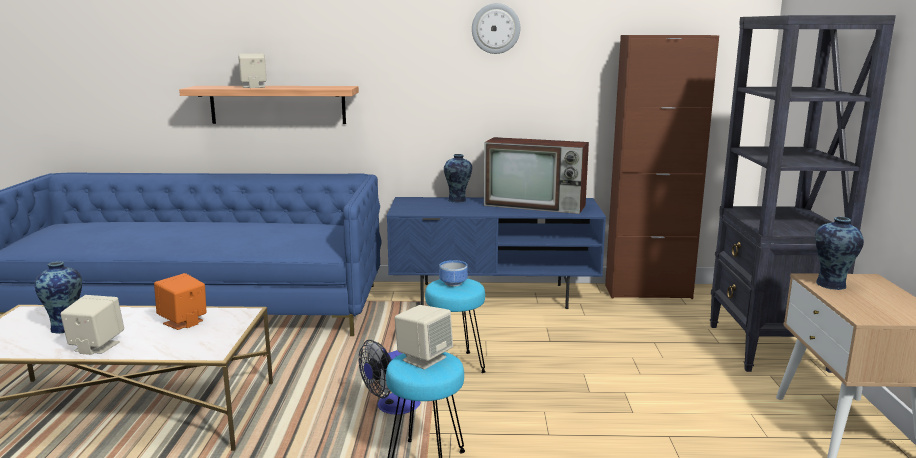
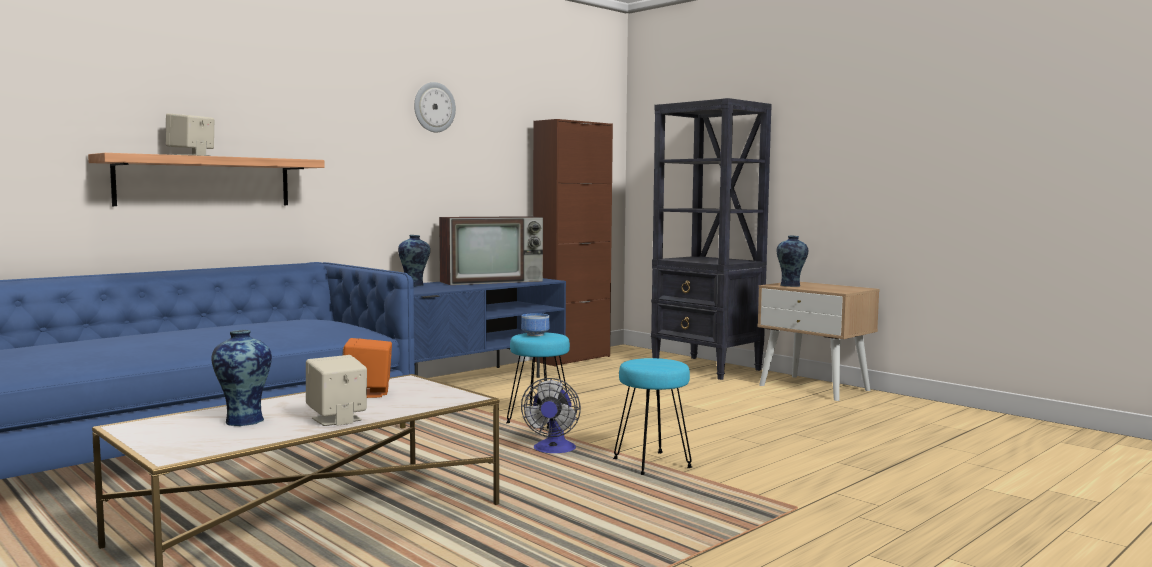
camera: 45 degrees left, 10 degrees down
beige speaker [395,305,453,370] -> none

